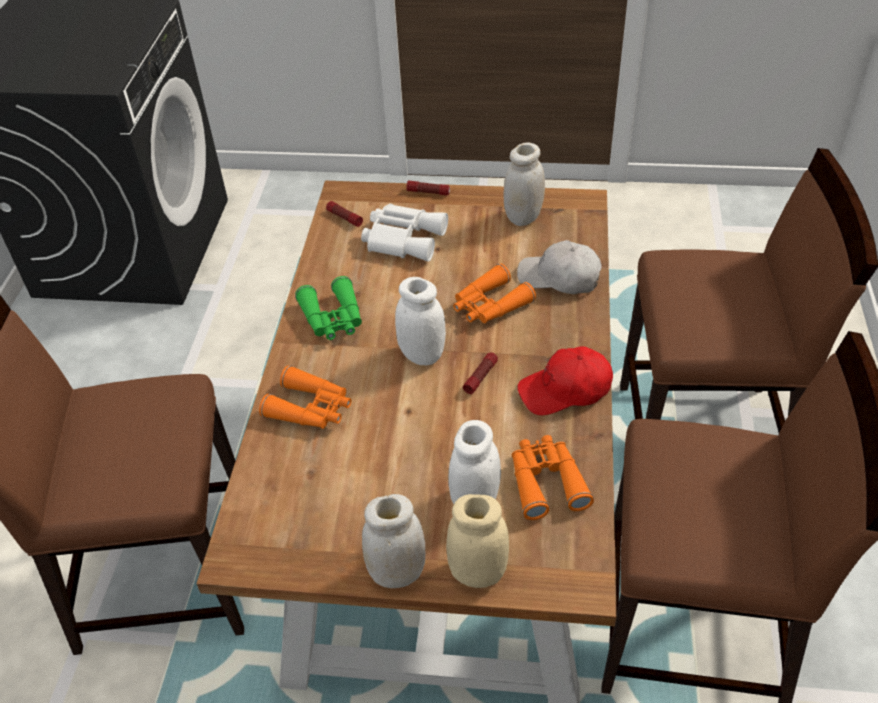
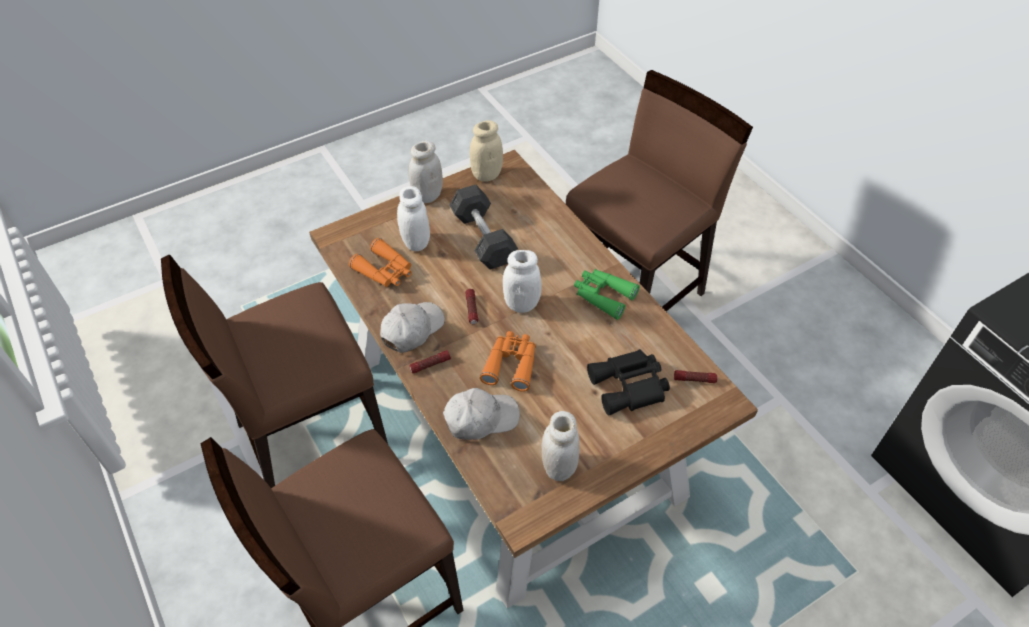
camera: 140 degrees right, 5 degrees up
orange binoculars [259,365,351,429] -> none
white binoculars [361,204,448,262] -> black binoculars [587,349,670,415]
flashlight [407,180,450,195] -> flashlight moved to [409,350,451,374]
beige jar [446,494,509,588] -> beige jar moved to [470,120,503,182]
red cap [517,346,613,415] -> white cap [380,302,445,353]
none -> grey dumbbell [449,185,518,270]

